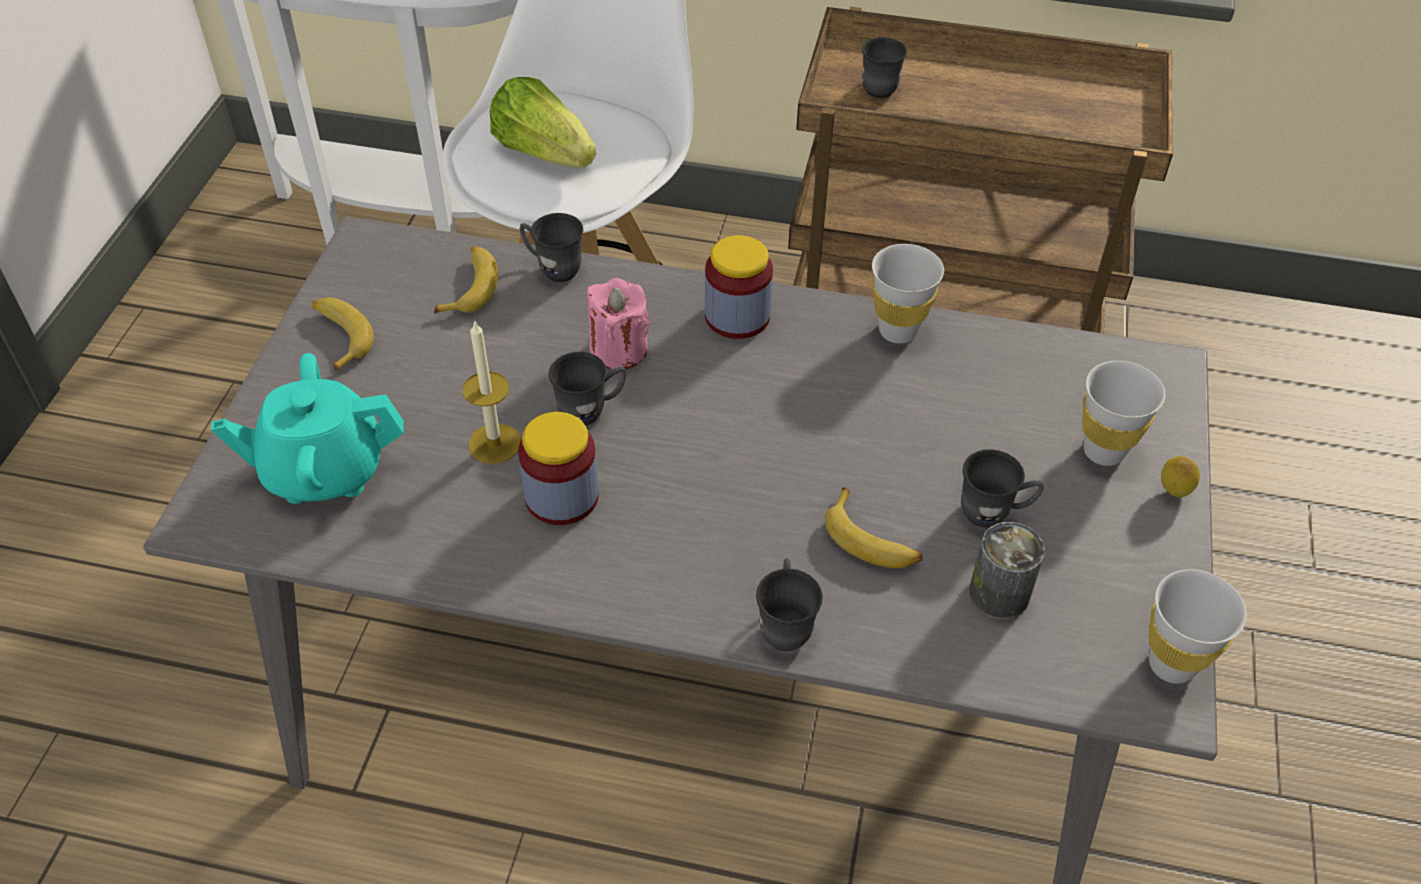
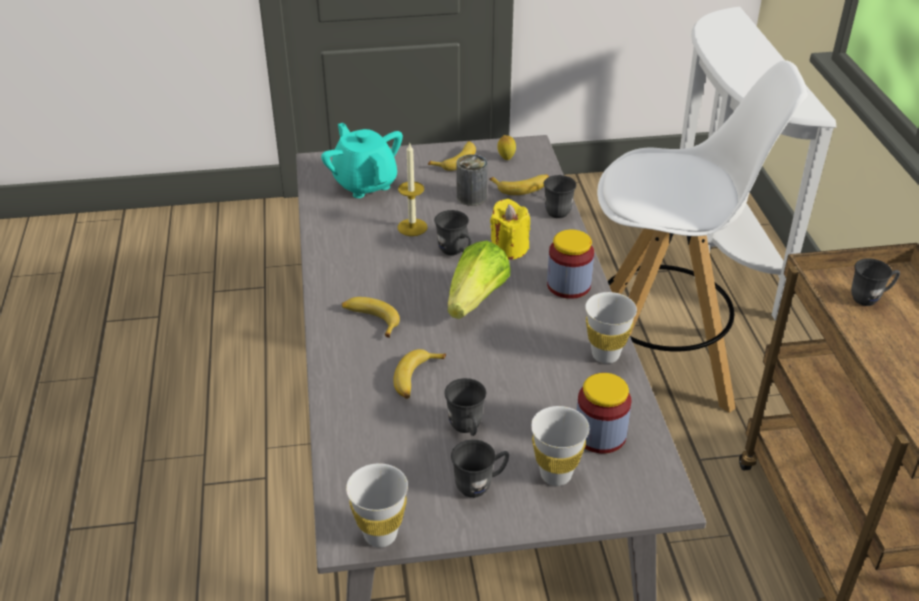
camera: 70 degrees right, 10 degrees down
lettuce [490,77,596,168] -> lettuce moved to [448,240,510,319]
jar [518,412,599,525] -> jar moved to [577,373,631,454]
pink candle [587,278,649,370] -> yellow candle [490,199,530,260]
grey mug [756,558,823,651] -> grey mug moved to [451,439,509,498]
can [969,522,1045,620] -> can moved to [457,154,488,206]
lemon [1161,456,1200,497] -> lemon moved to [497,135,516,160]
none -> banana [342,297,400,338]

